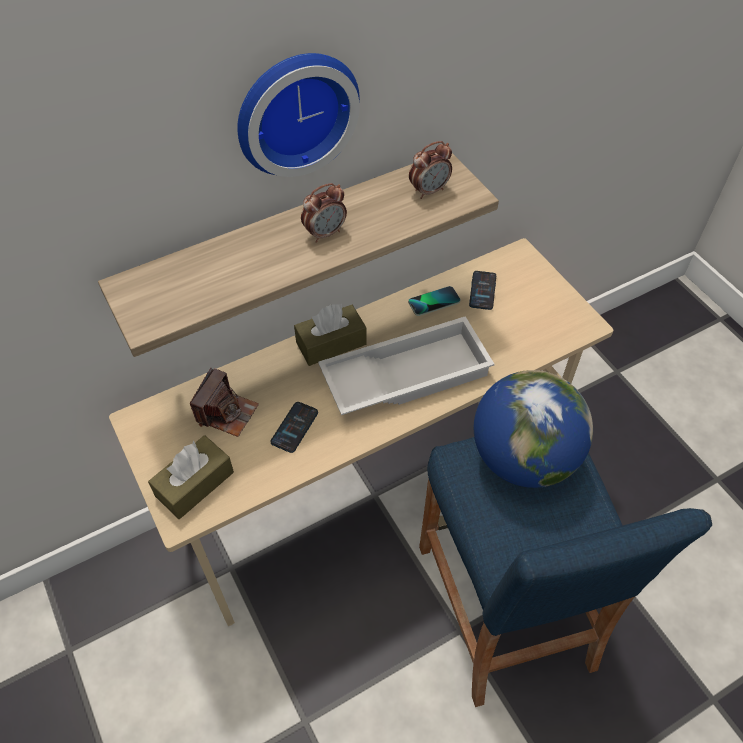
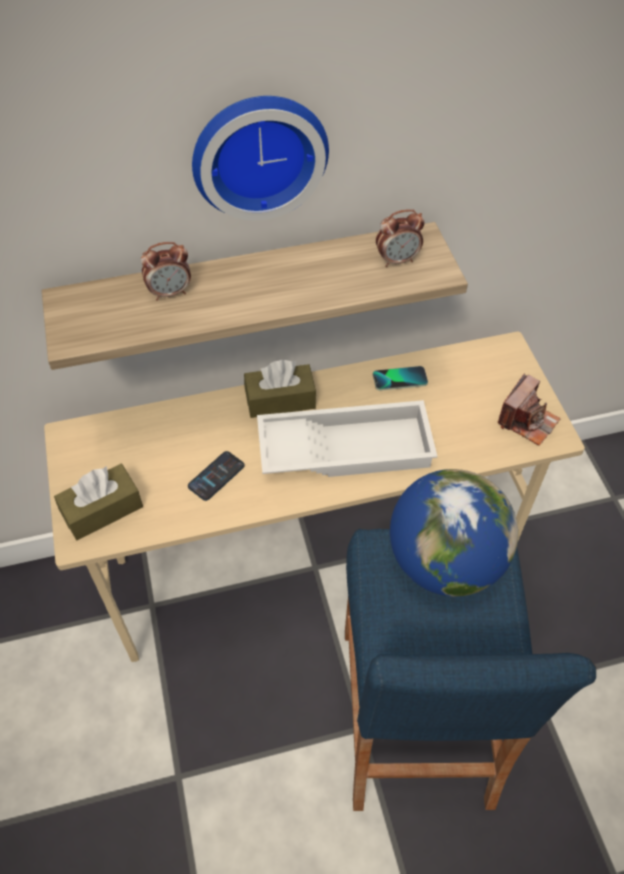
camera: 15 degrees right, 0 degrees up
camera [190,368,259,437] -> camera moved to [498,373,561,446]
alarm clock [301,183,347,243] -> alarm clock moved to [141,242,191,301]
phone [469,271,496,310] -> none

